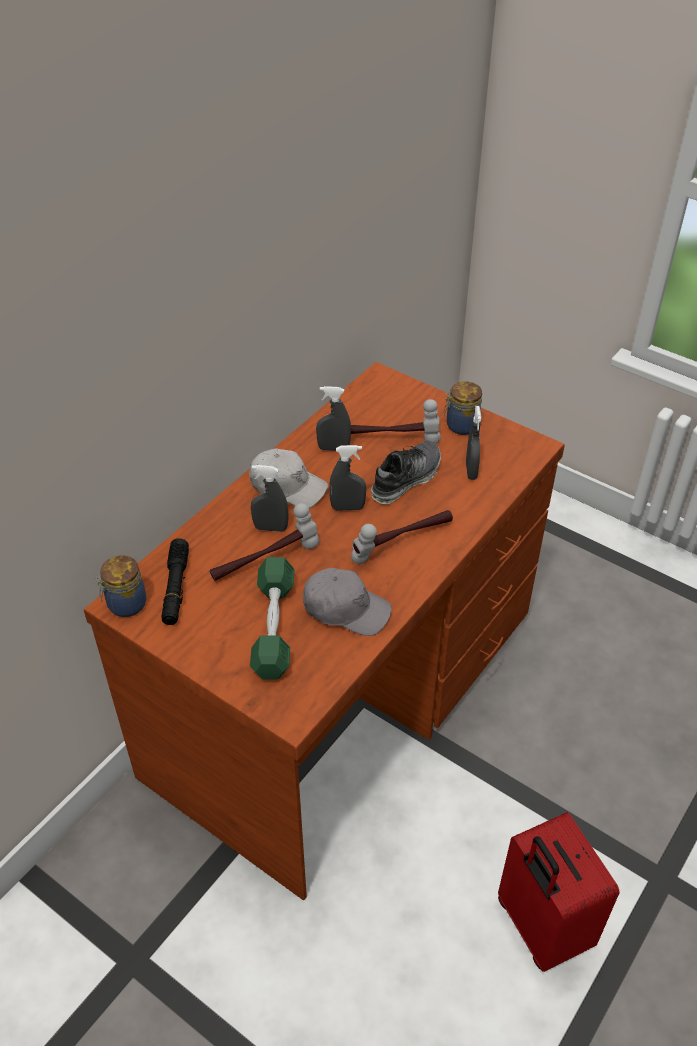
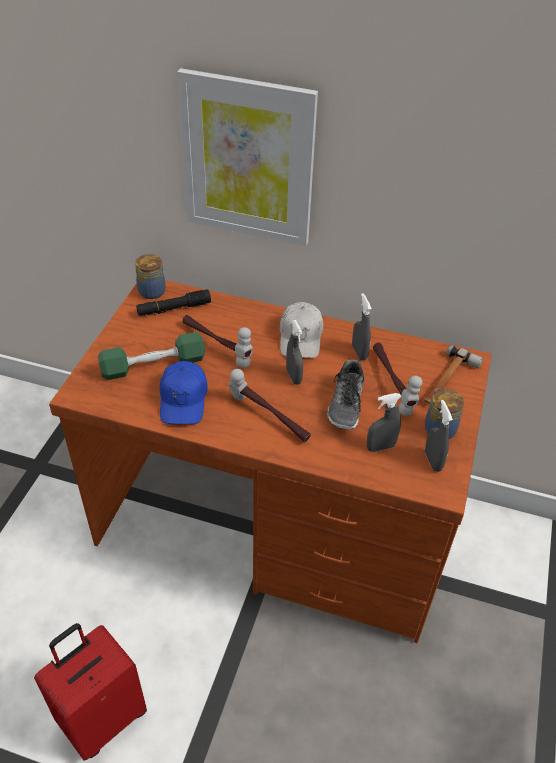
camera: 70 degrees right, 0 degrees up
grey spray bottle [251,465,288,532] -> grey spray bottle moved to [425,400,453,472]
grey cap [303,568,392,636] -> blue cap [160,361,208,424]
shoe [371,440,441,504] -> shoe turned 75 degrees clockwise [327,360,364,430]
none -> picture [177,68,318,246]
none -> hammer [424,345,483,404]

